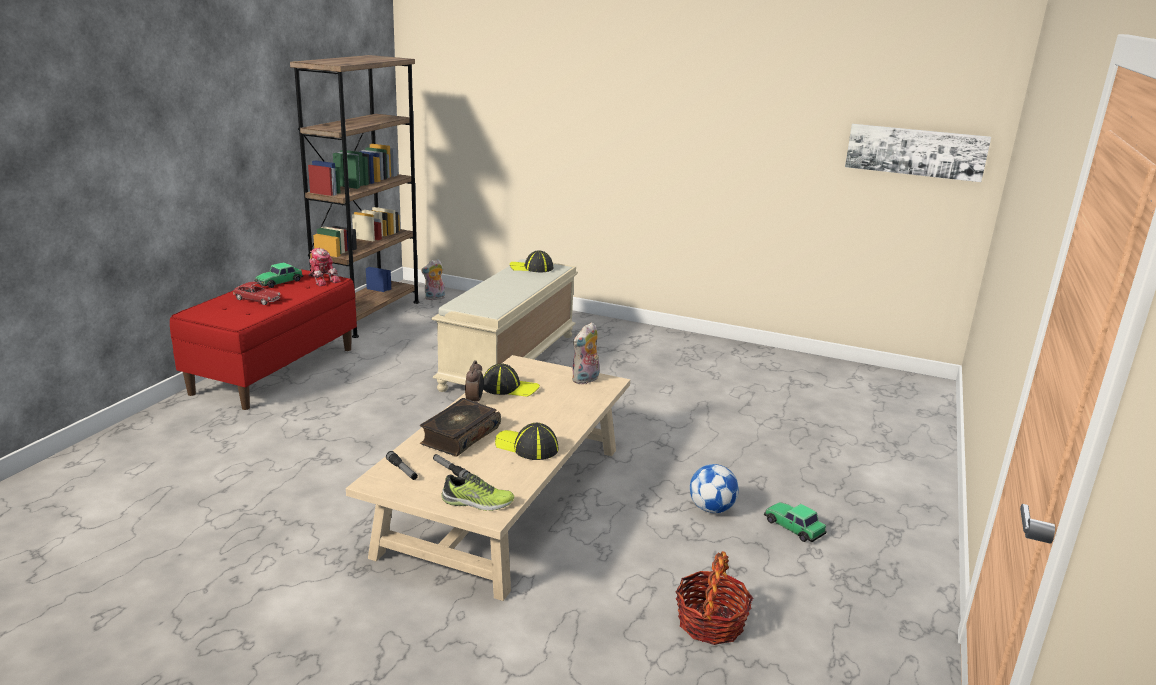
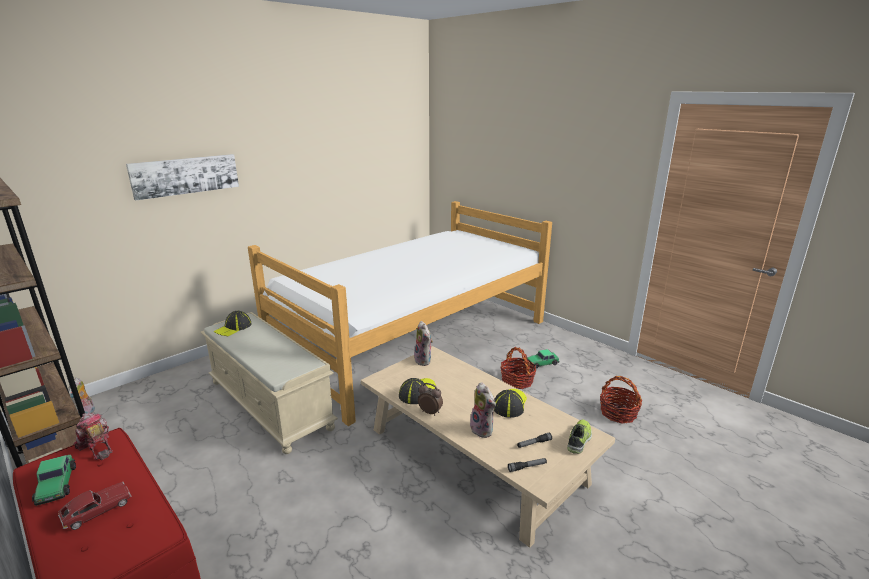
camera: 65 degrees left, 0 degrees up
toy robot [309,248,341,286] -> toy robot turned 120 degrees counterclockwise [74,413,113,460]
book [420,398,501,456] -> plush toy [470,382,496,438]
cap [495,423,558,460] -> cap turned 150 degrees clockwise [494,389,527,418]
football [690,464,739,513] -> basket [500,347,536,389]
picture [845,124,991,182] -> picture moved to [126,154,239,201]
none -> bed [248,201,552,426]

